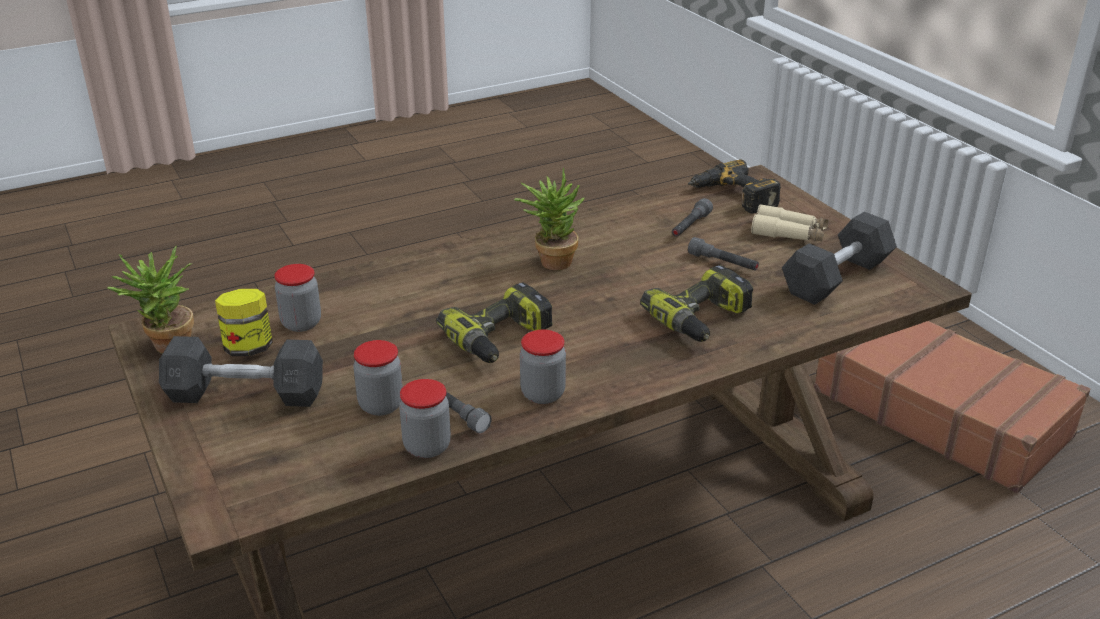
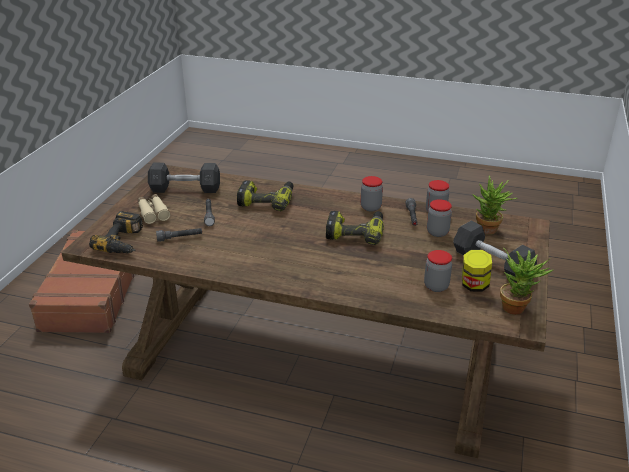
camera: 135 degrees left, 0 degrees up
potted plant [514,167,585,270] -> potted plant moved to [472,176,518,235]

